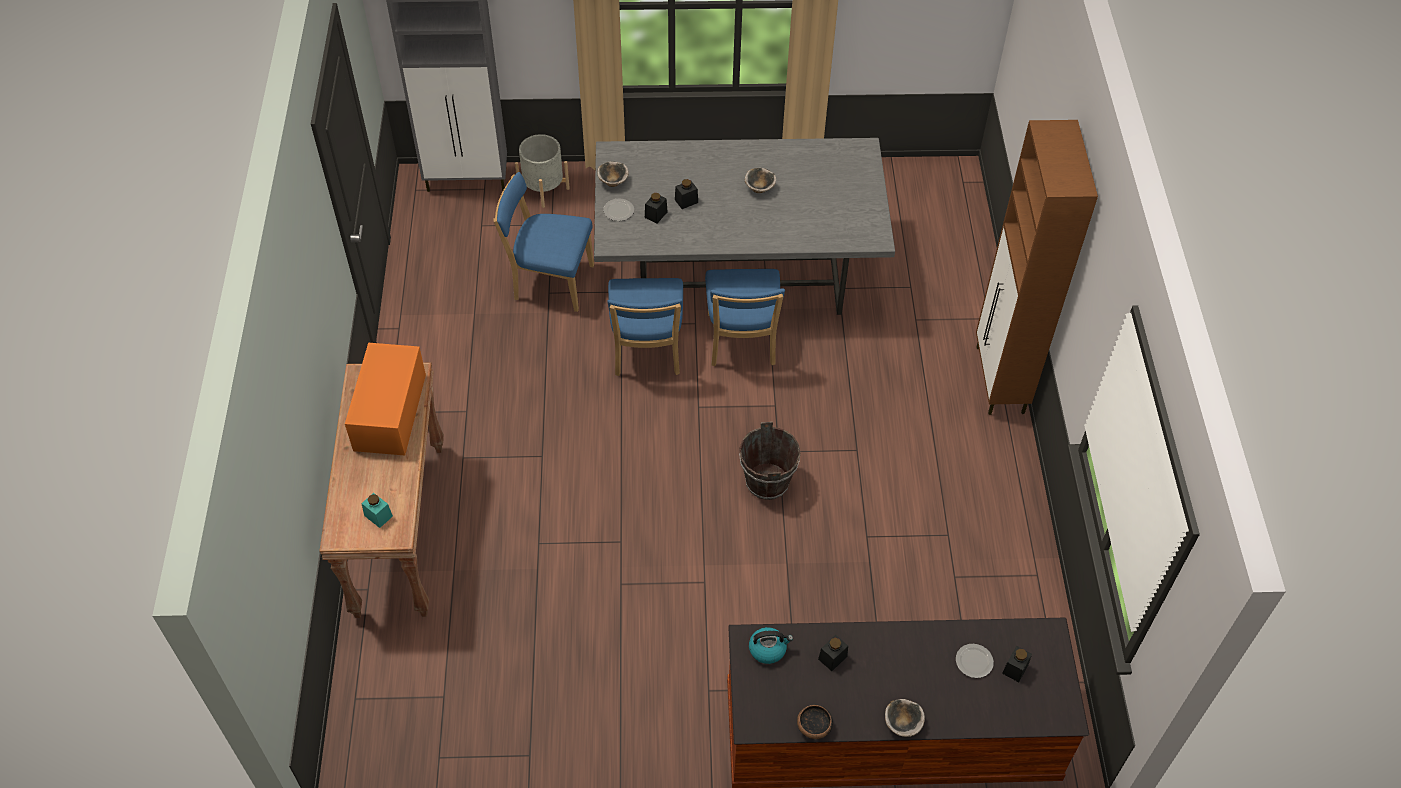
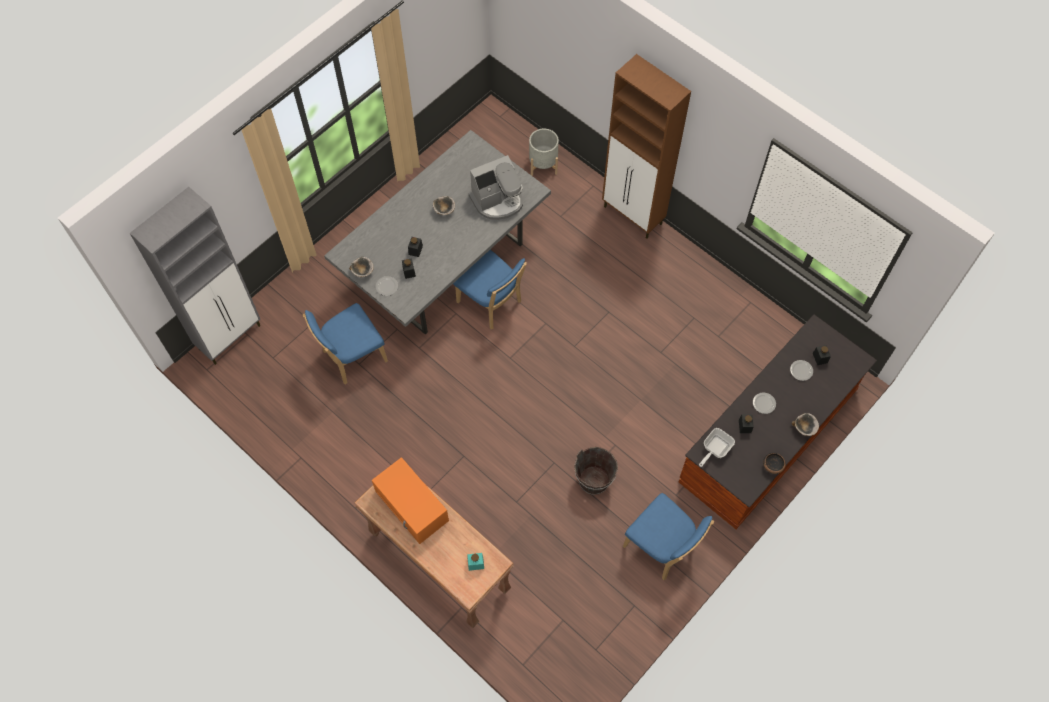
camera: 45 degrees left, 10 degrees up
grey planter [515,134,570,208] -> grey planter moved to [529,128,559,176]
blue chair [607,278,683,376] -> blue chair moved to [623,493,714,580]
brown bucket [739,422,801,500] -> brown bucket moved to [574,447,618,495]
kettle [749,627,793,664] -> frying pan [699,428,735,467]
none -> coffee machine [469,155,523,220]
none -> plate [753,392,776,414]

